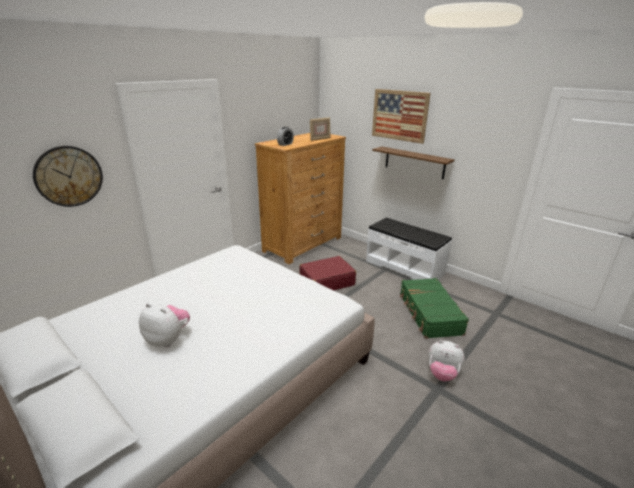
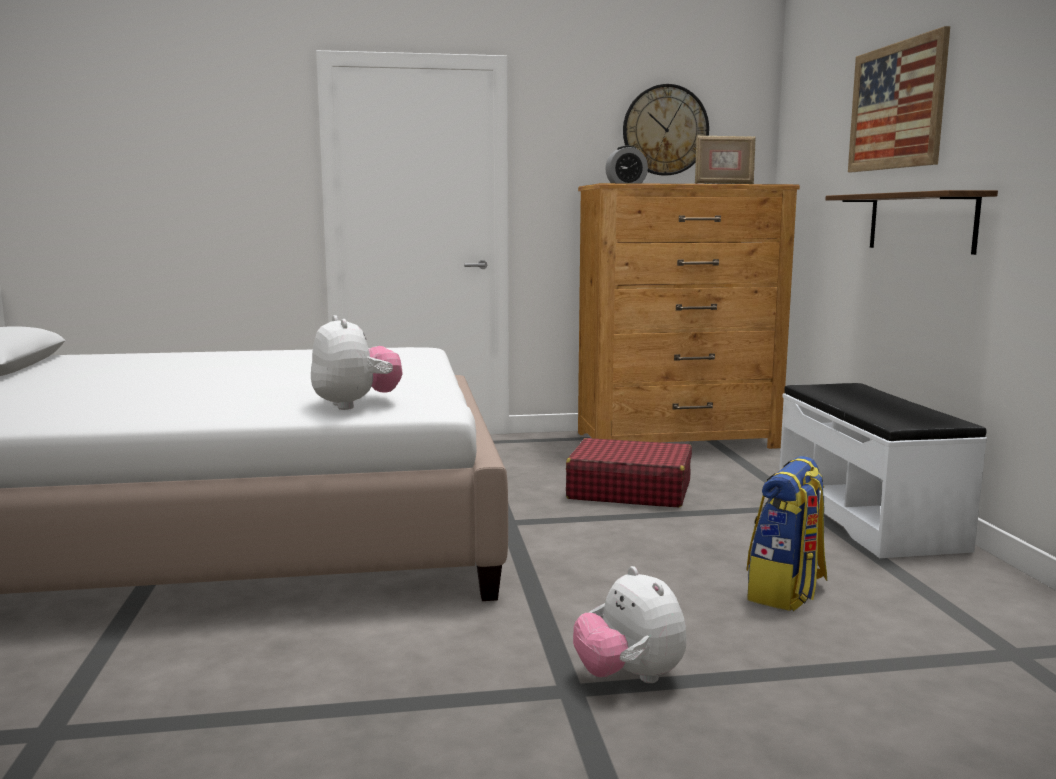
camera: 40 degrees right, 15 degrees down
wall clock [33,146,103,207] -> wall clock moved to [623,84,709,176]
plush toy [139,303,190,347] -> plush toy moved to [311,315,403,410]
green suitcase [400,278,469,339] -> backpack [747,456,827,611]

